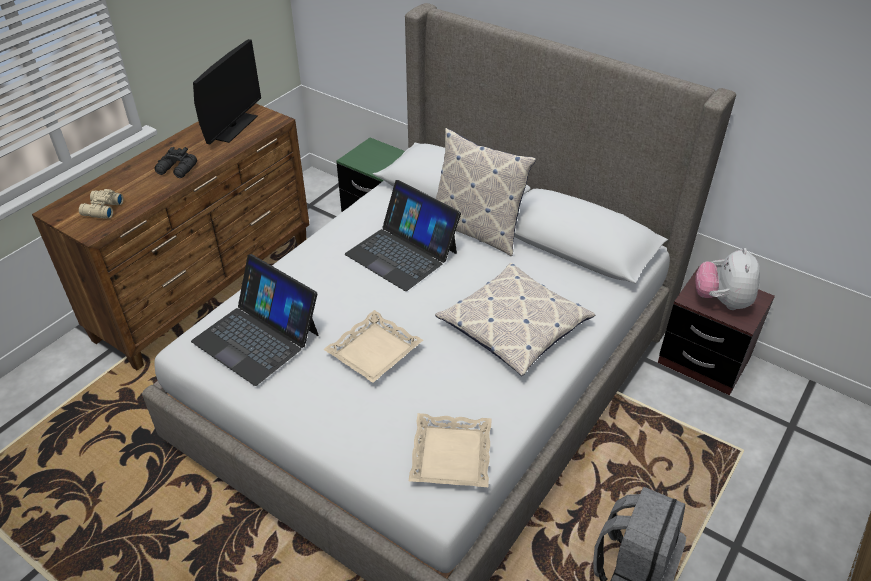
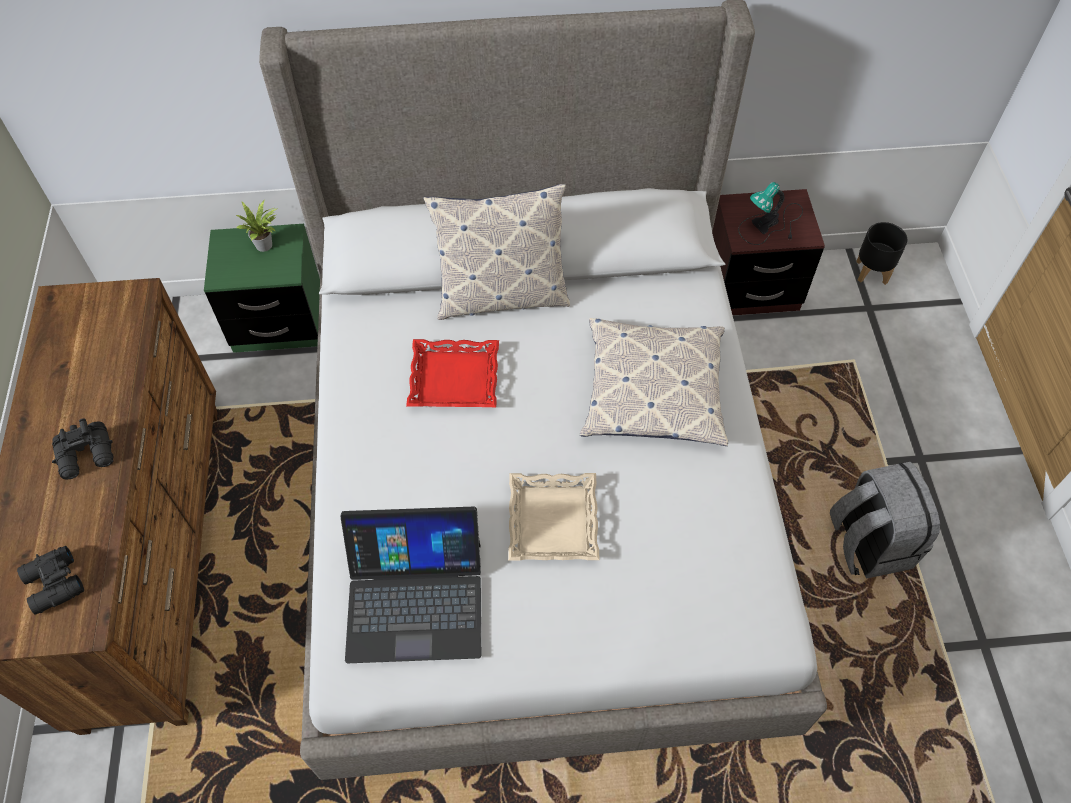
camera: 40 degrees left, 15 degrees up
beige binoculars [79,189,124,219] -> black binoculars [17,546,84,615]
monitor [193,39,261,144] -> none
laptop [345,180,461,291] -> red tray [406,339,499,407]
beige tray [409,413,492,487] -> none
plush toy [695,248,760,310] -> table lamp [738,182,803,245]
none -> potted plant [236,201,278,252]
none -> black planter [856,222,908,285]

